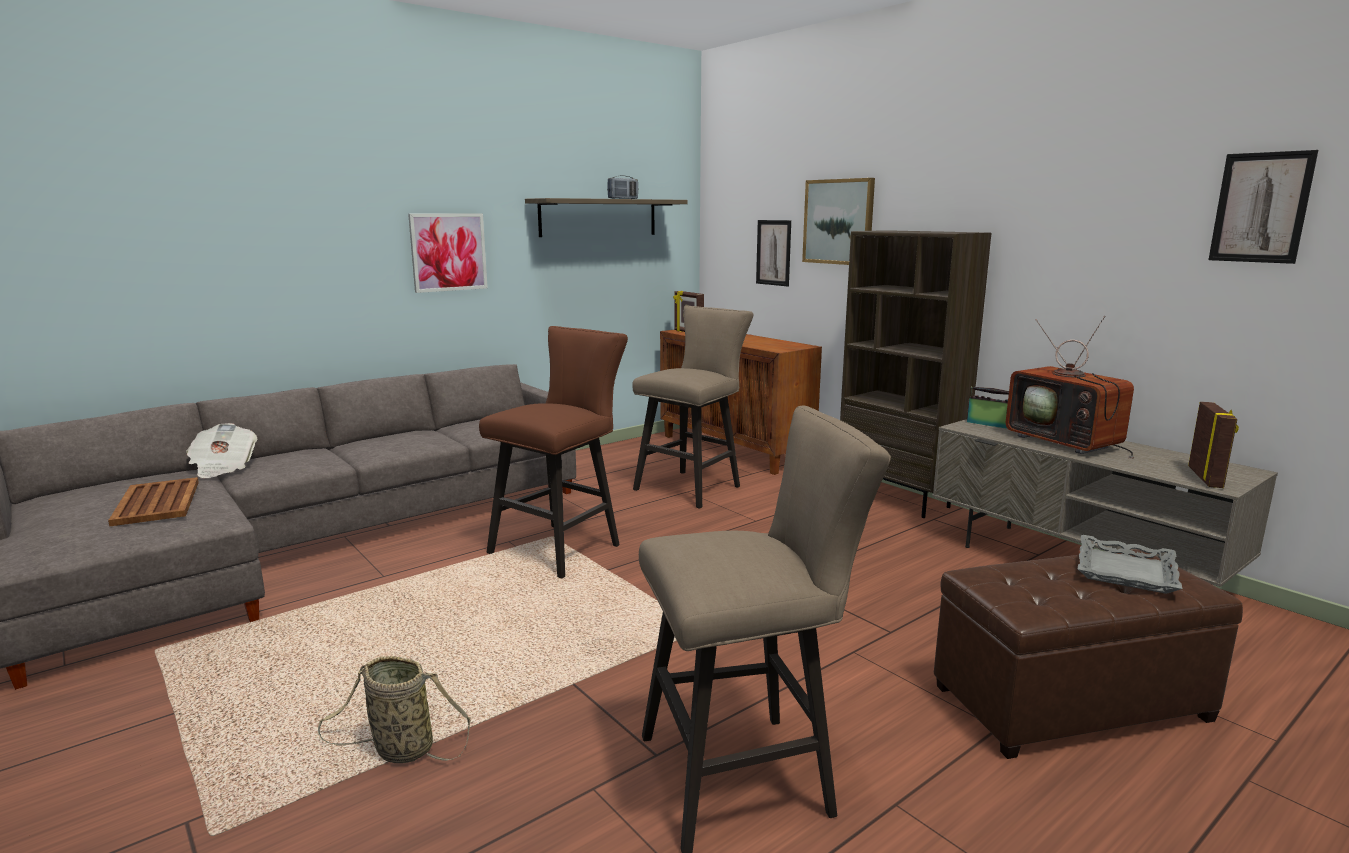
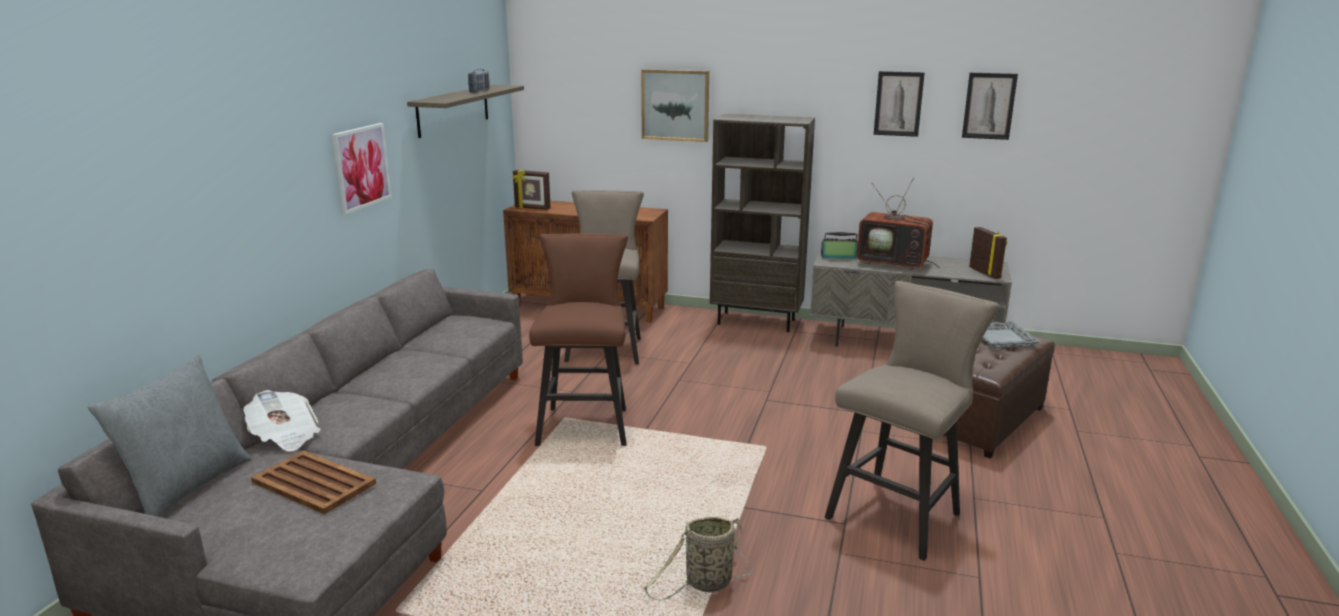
camera: 35 degrees left, 5 degrees up
picture [756,220,791,286] -> picture moved to [874,71,925,137]
none -> grey pillow [88,354,251,517]

